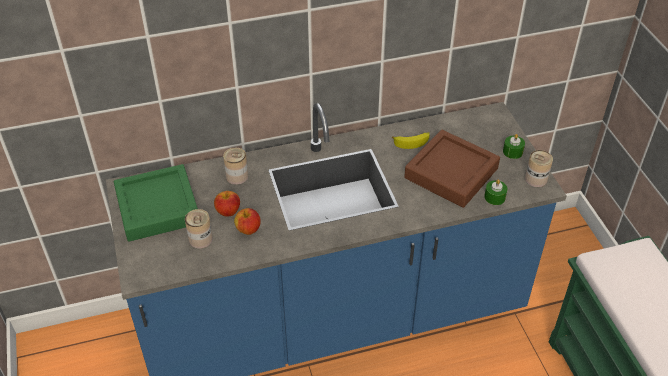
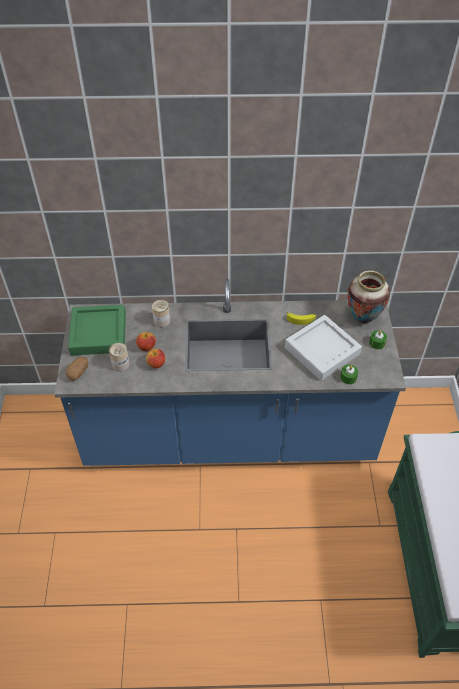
camera: 15 degrees right, 5 degrees up
brown tray [404,130,500,208] -> grey tray [285,315,362,381]
can [525,150,553,187] -> none
none -> potato [66,357,88,381]
none -> vase [348,270,390,324]

